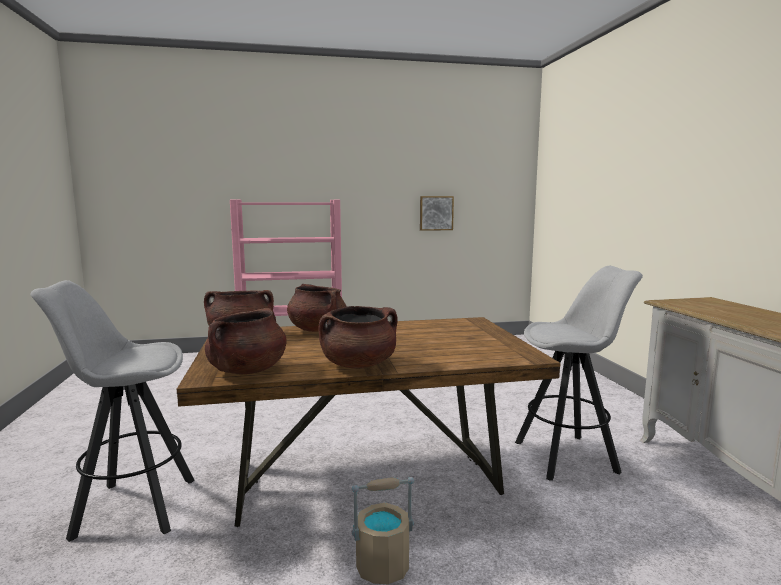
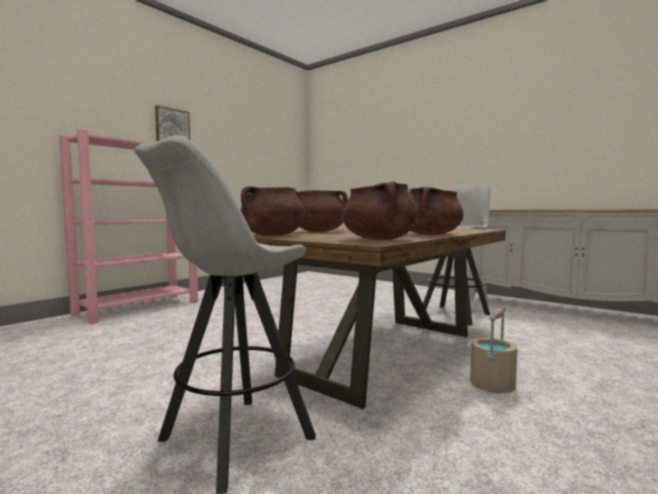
camera: 40 degrees left, 5 degrees down
picture [420,196,454,231] -> picture moved to [155,105,190,142]

